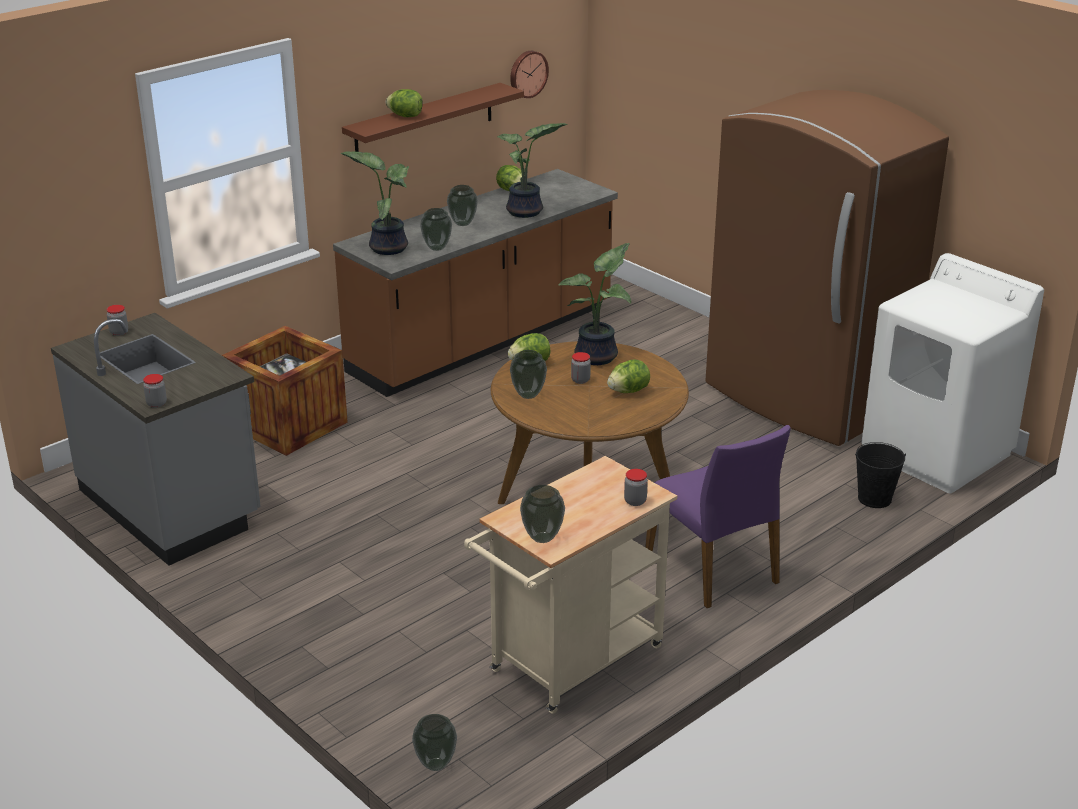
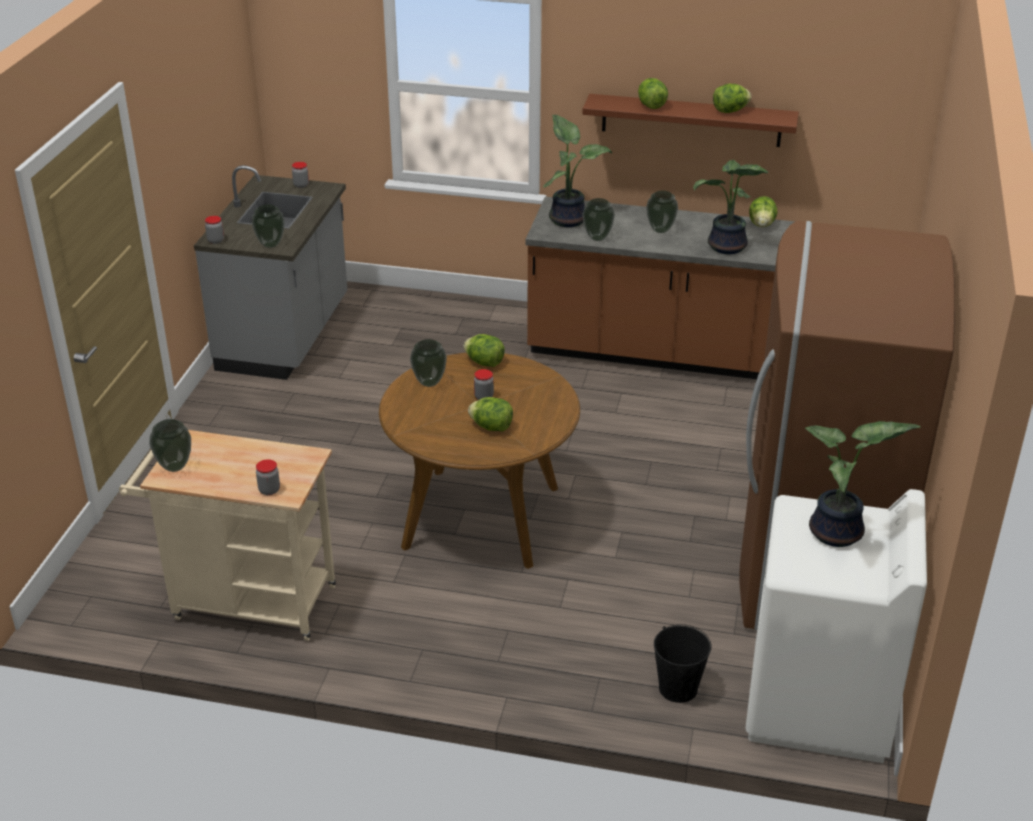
camera: 55 degrees right, 5 degrees up
crate [222,326,348,456] -> none
vase [412,714,457,771] -> vase moved to [252,204,285,248]
wall clock [510,51,549,98] -> none
potted plant [559,243,631,365] -> potted plant moved to [805,421,921,547]
purple chair [645,425,791,608] -> none
none -> lettuce [713,84,751,113]

